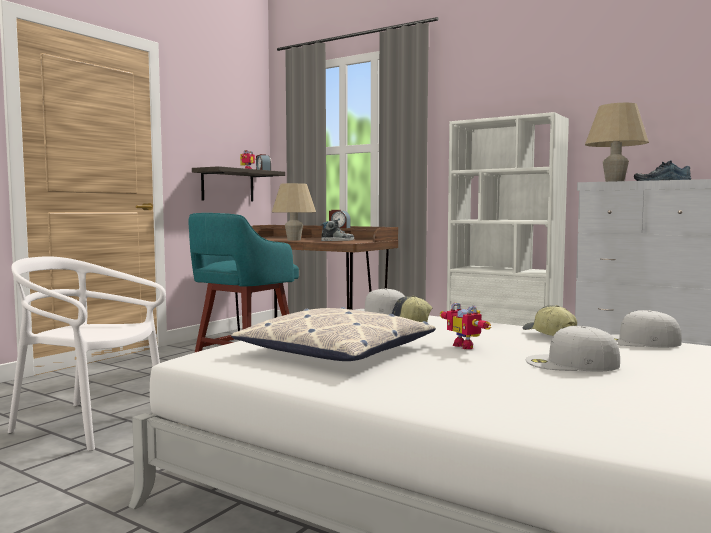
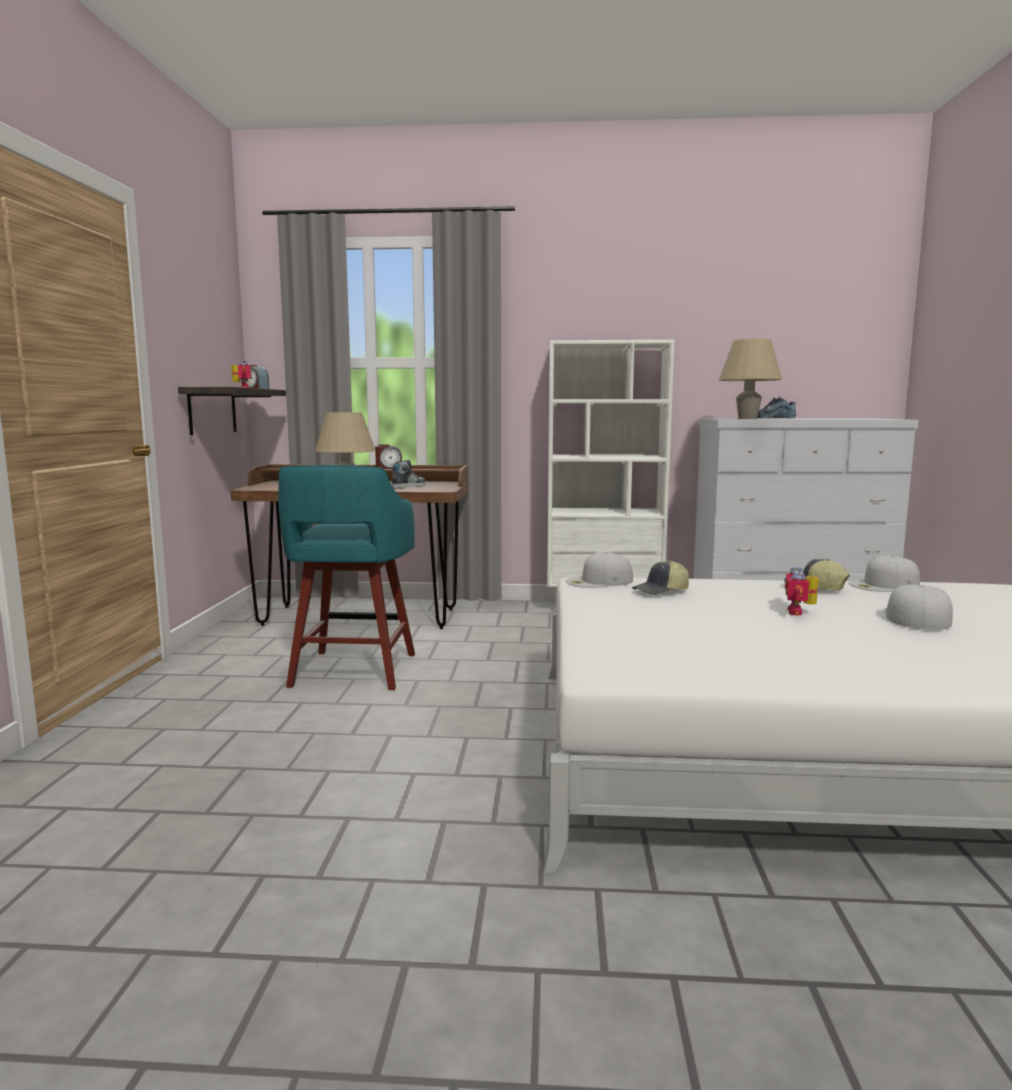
camera: 30 degrees left, 5 degrees up
white chair [8,256,166,451] -> none
pillow [231,307,436,361] -> none
toy robot [440,303,491,349] -> toy robot turned 75 degrees clockwise [785,566,819,615]
white cap [526,326,620,372] -> white cap turned 135 degrees clockwise [884,585,953,630]

